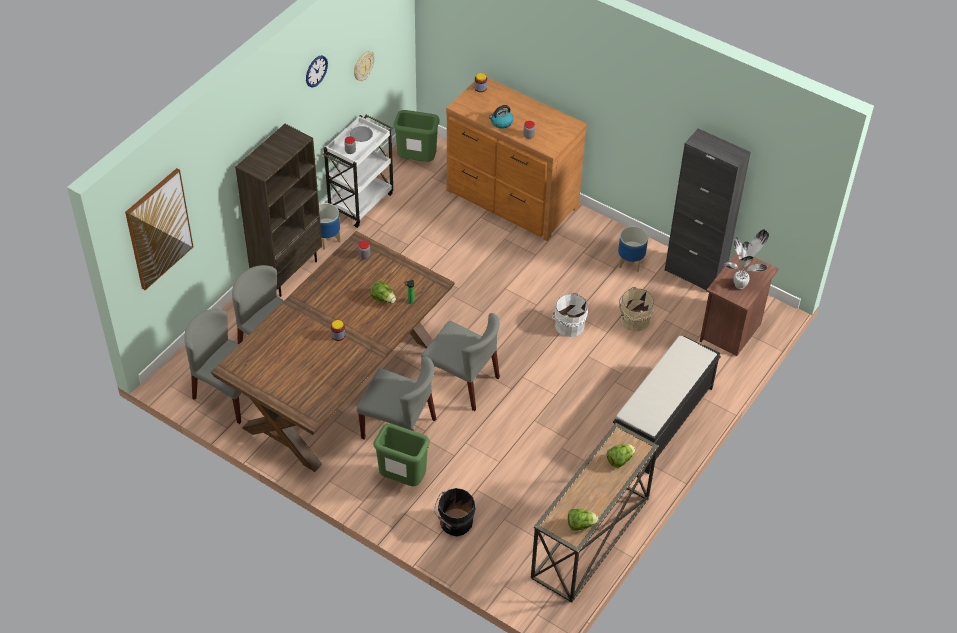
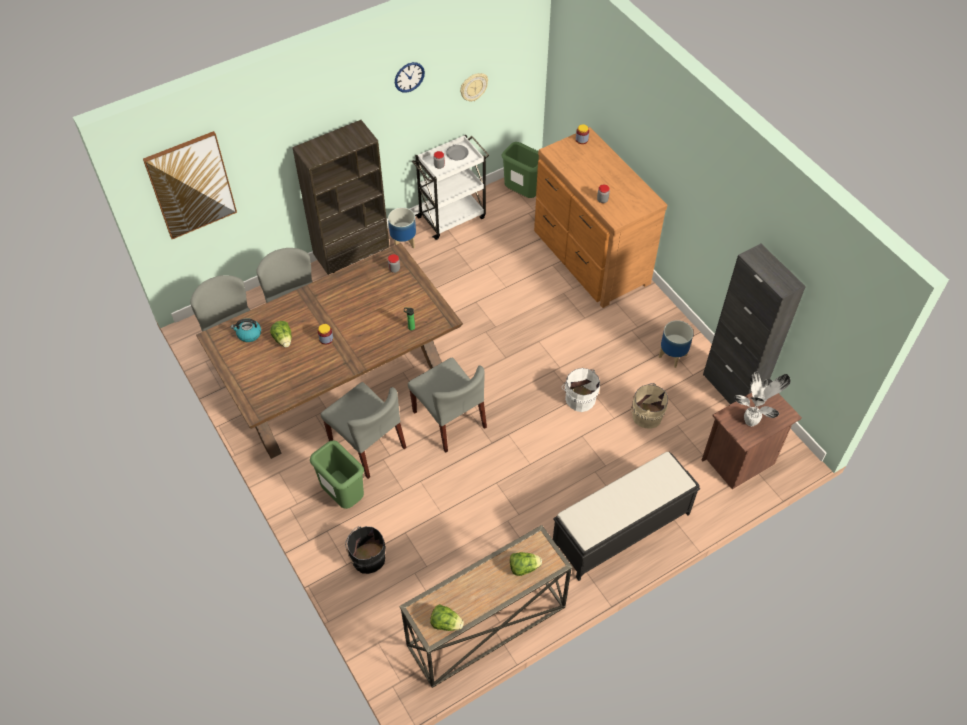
camera: 25 degrees right, 5 degrees up
lettuce [370,281,396,304] -> lettuce moved to [270,321,292,347]
kettle [489,105,513,129] -> kettle moved to [231,318,261,342]

